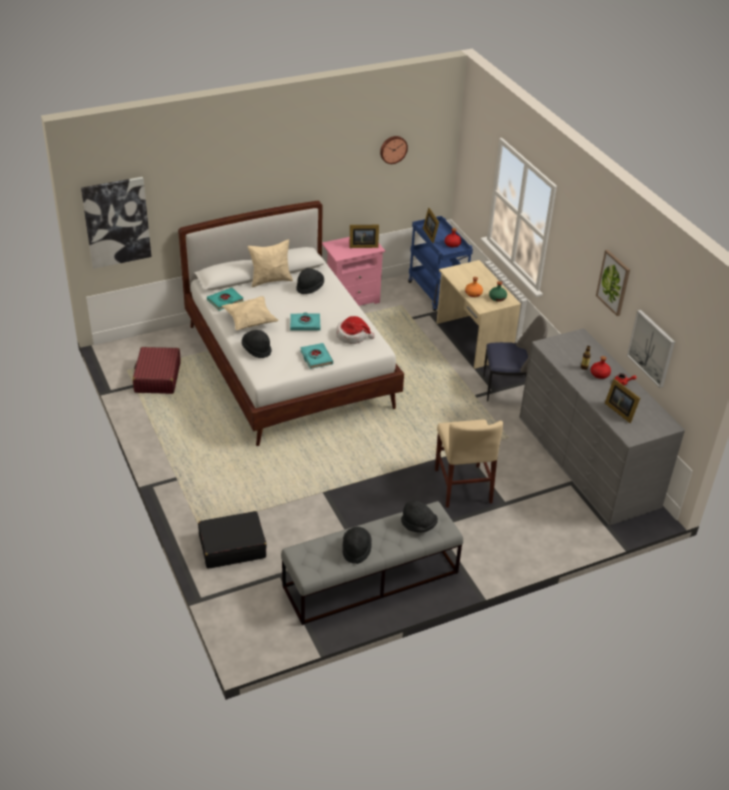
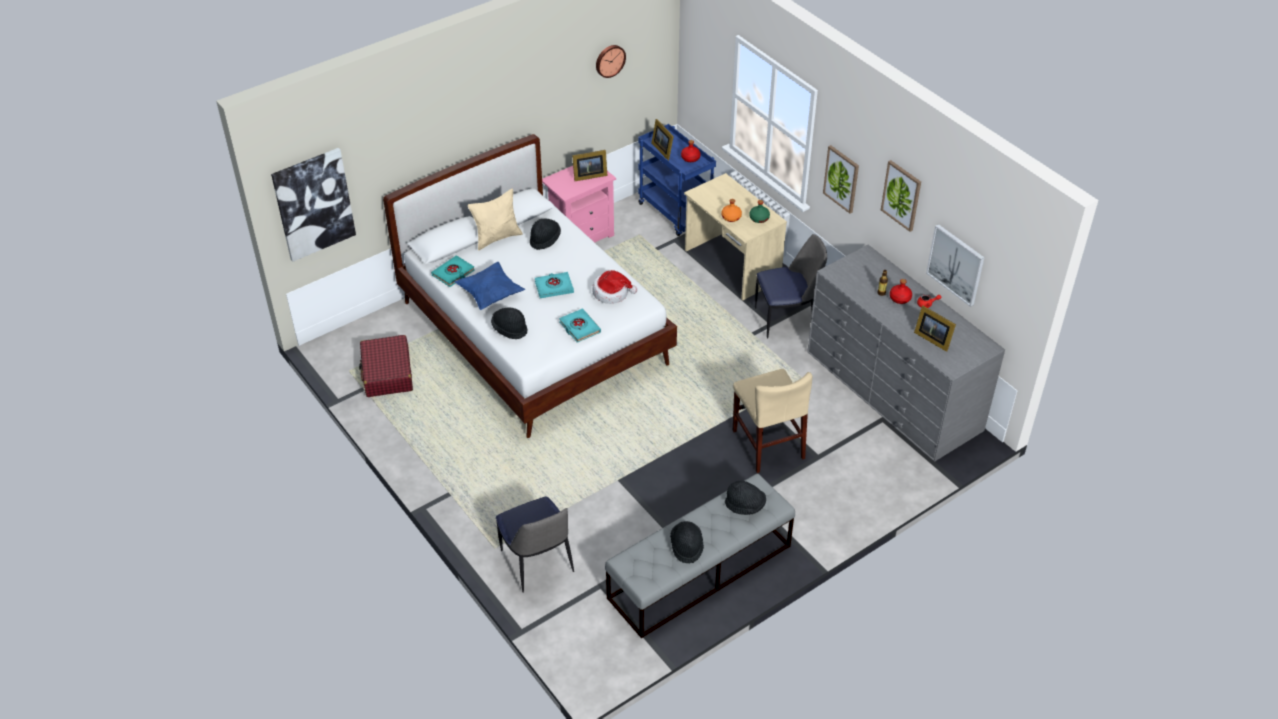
camera: 10 degrees left, 5 degrees up
black suitcase [198,511,267,569] -> chair [496,497,574,593]
beige pillow [222,296,279,330] -> blue pillow [454,262,525,310]
none -> picture [823,145,859,214]

